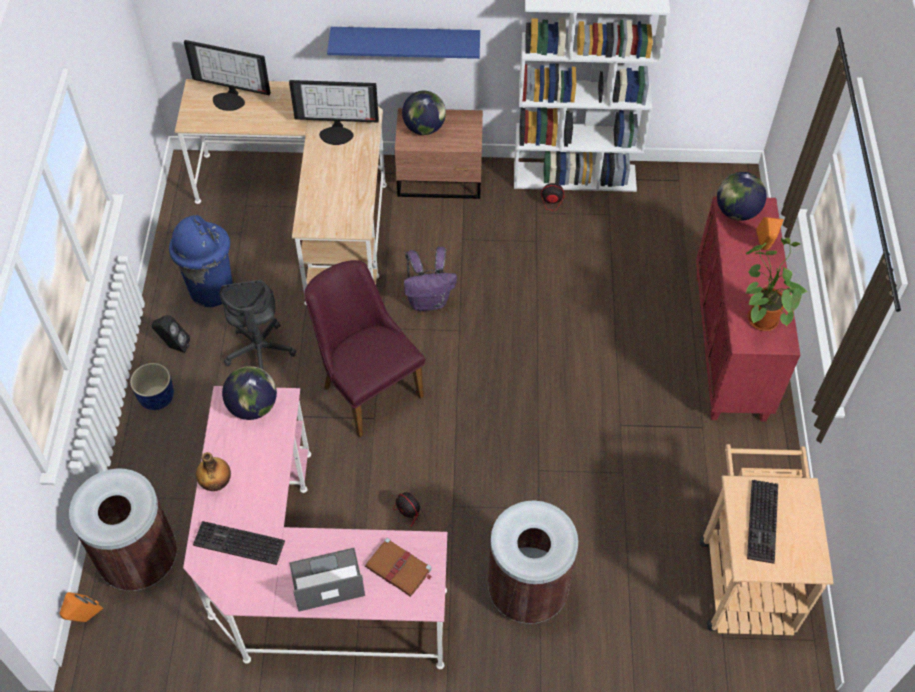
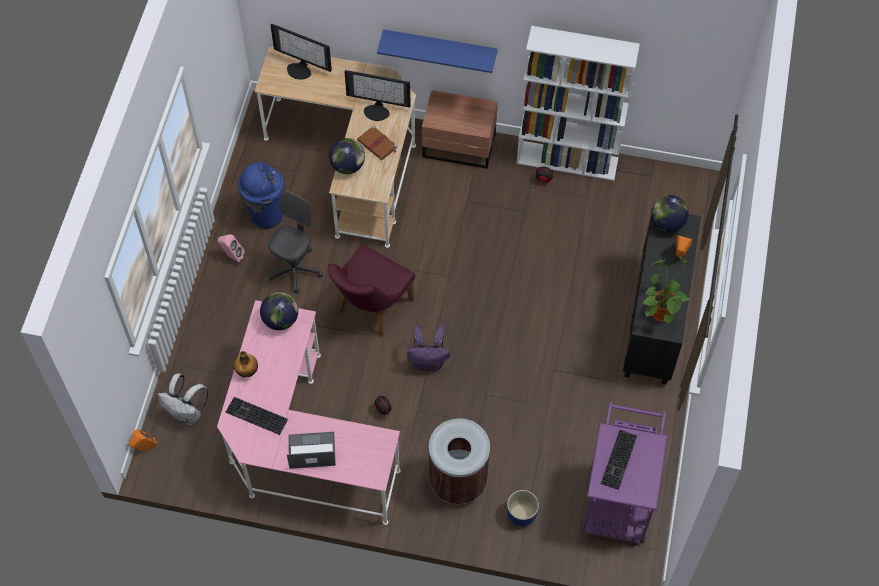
camera: 10 degrees right, 5 degrees up
brown trash can [69,469,177,591] -> white backpack [158,373,208,425]
blue planter [130,363,174,410] -> blue planter moved to [507,490,539,527]
black speaker [152,315,190,353] -> pink speaker [218,234,245,263]
grey office chair [220,280,296,369] -> grey office chair turned 150 degrees counterclockwise [268,191,323,294]
purple chair [304,260,426,438] -> purple chair turned 120 degrees counterclockwise [328,244,416,337]
brown book [365,538,432,597] -> brown book moved to [357,126,397,160]
globe [402,91,446,135] -> globe moved to [329,138,365,174]
purple backpack [404,247,457,311] -> purple backpack moved to [407,325,450,371]
red cabinet [696,196,800,422] -> black cabinet [623,214,701,385]
beige cart [700,444,834,635] -> purple cart [581,401,667,543]

